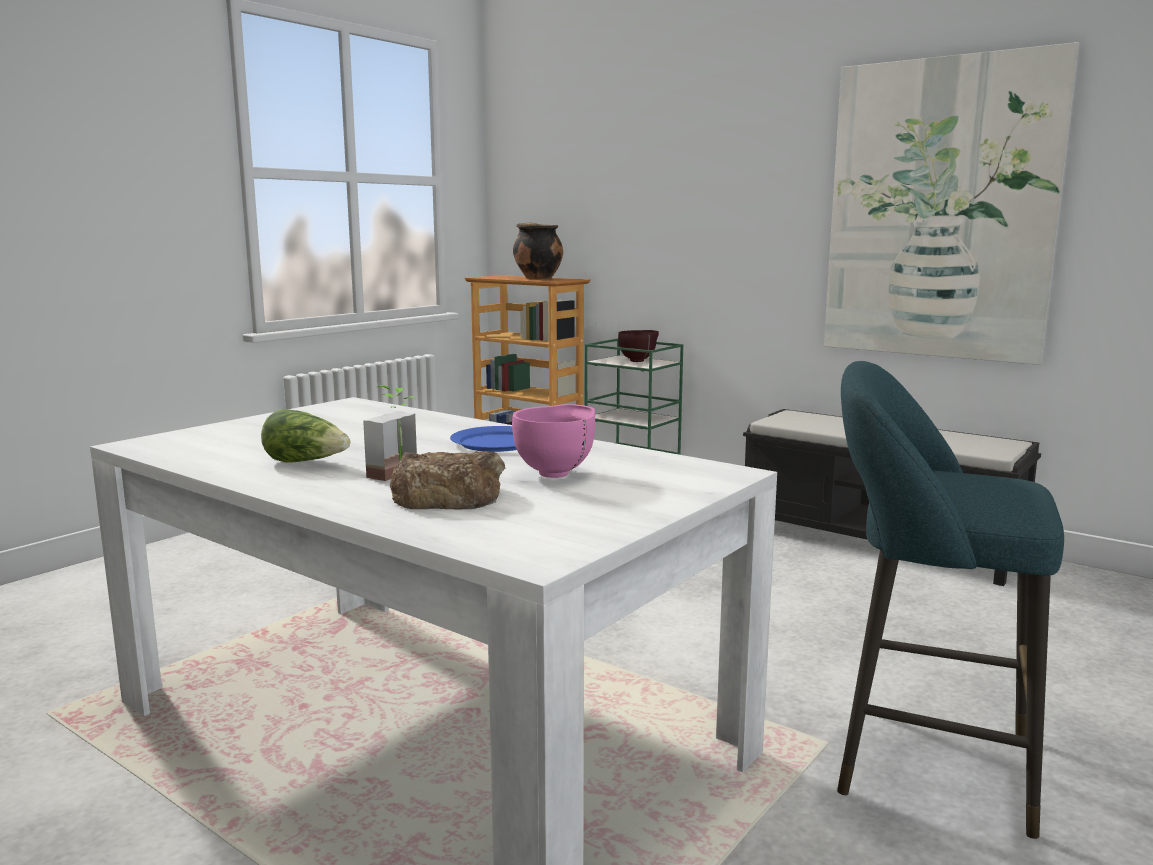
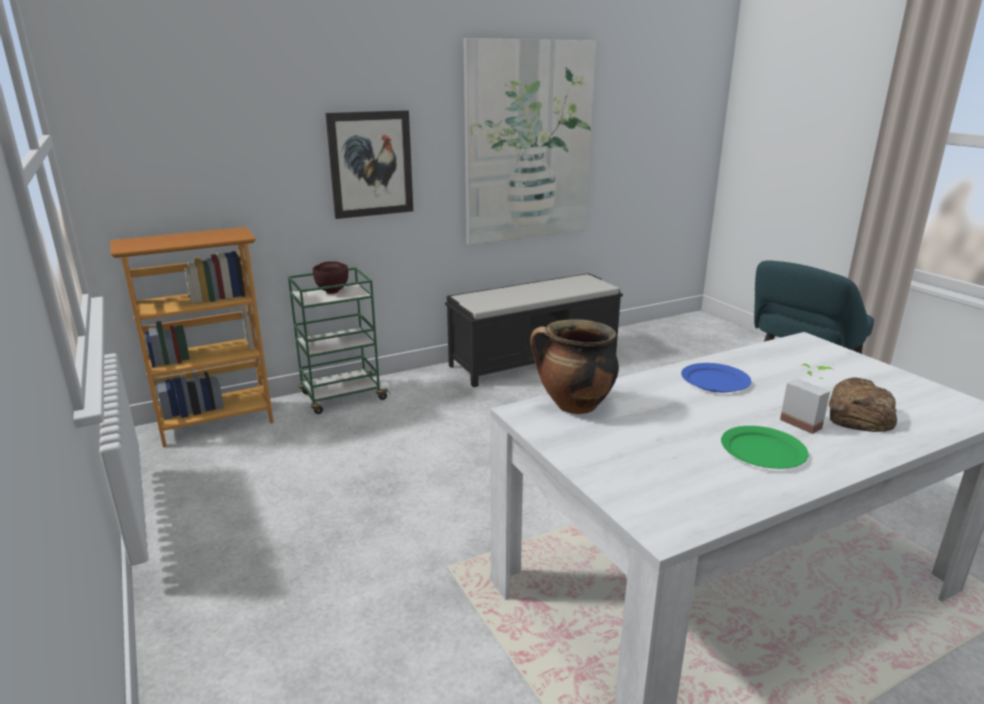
camera: 65 degrees left, 10 degrees up
lettuce [261,409,350,463] -> green plate [721,426,808,469]
pink bowl [512,404,595,478] -> none
cooking pot [513,223,563,280] -> cooking pot moved to [530,319,619,414]
none -> picture [325,110,413,219]

